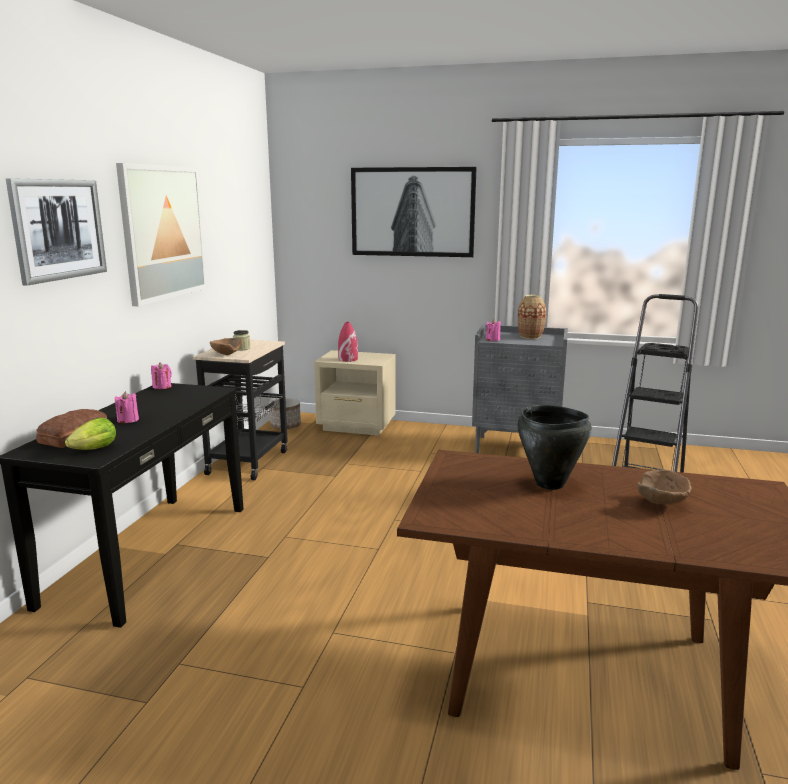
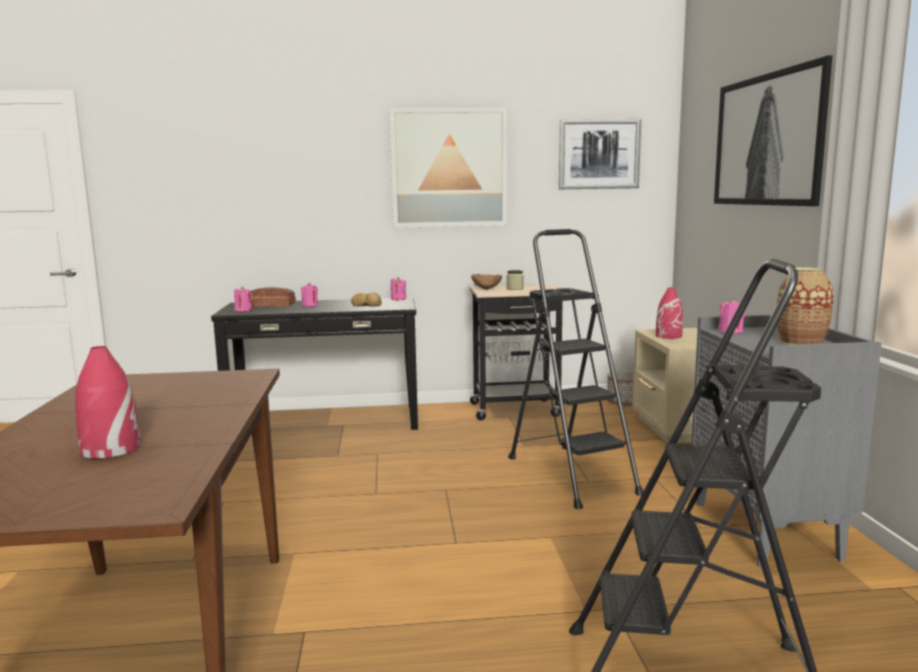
camera: 70 degrees right, 5 degrees down
picture [6,178,107,285] -> picture moved to [559,119,641,189]
lettuce [65,418,116,450] -> pink candle [234,286,252,312]
black cooking pot [517,405,592,490] -> none
brown bowl [637,470,692,505] -> red vase [75,346,141,459]
none -> bread [351,293,382,307]
none -> step ladder [508,229,643,509]

